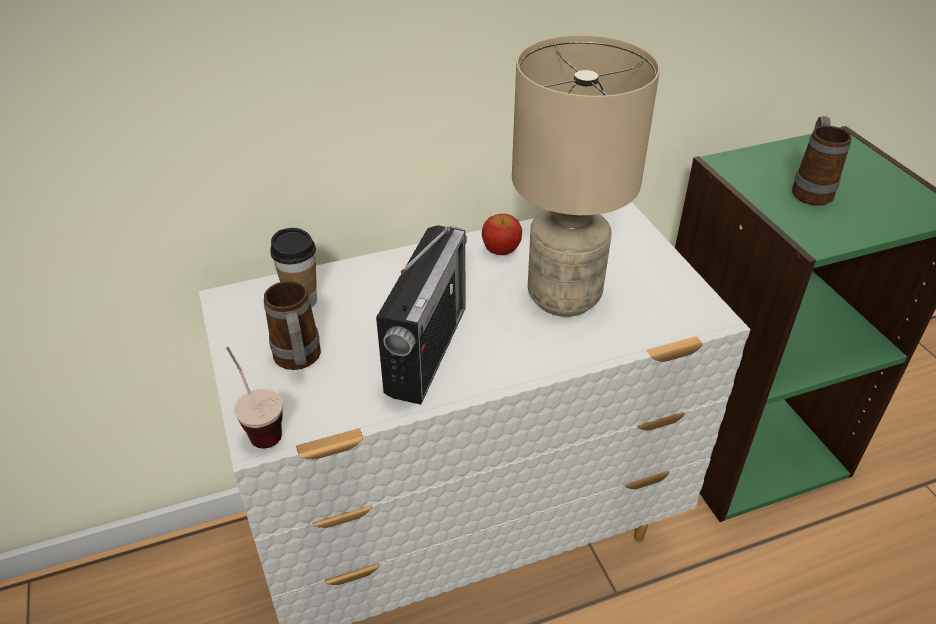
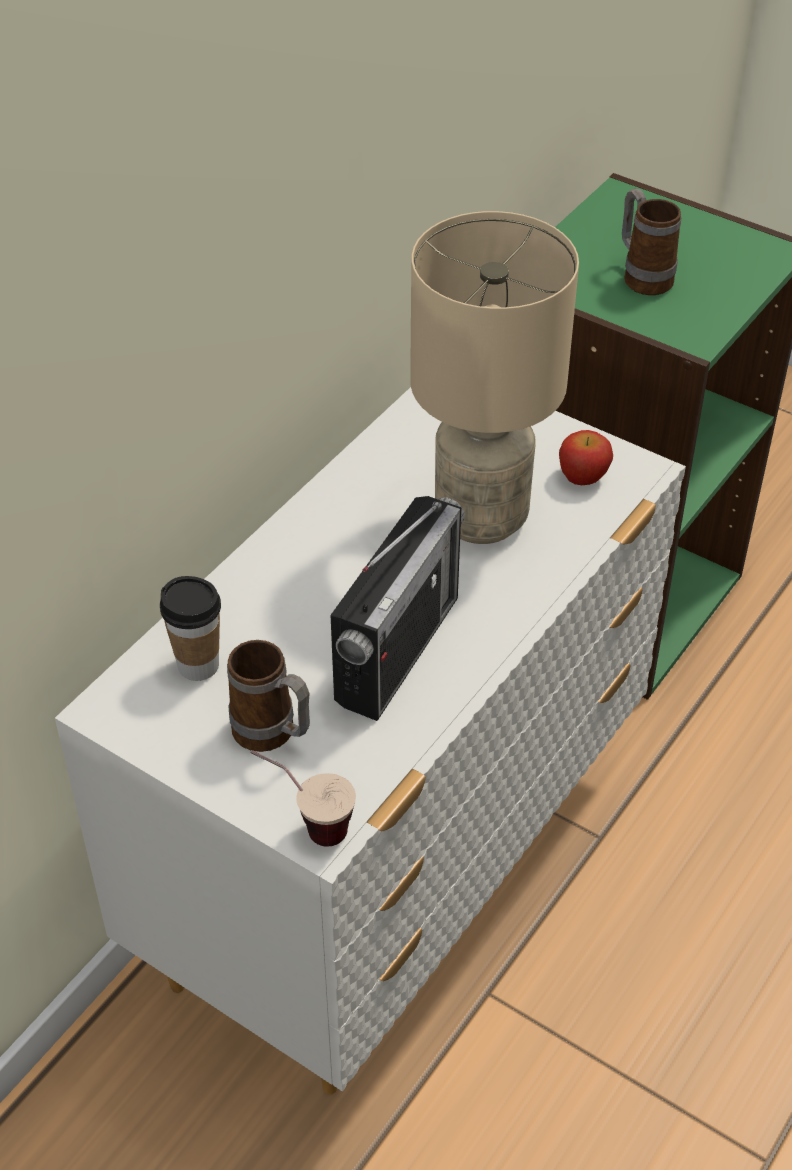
camera: 35 degrees left, 5 degrees up
radio [376,225,467,405] -> radio turned 45 degrees clockwise [331,496,465,721]
apple [482,214,522,255] -> apple moved to [559,430,613,485]

